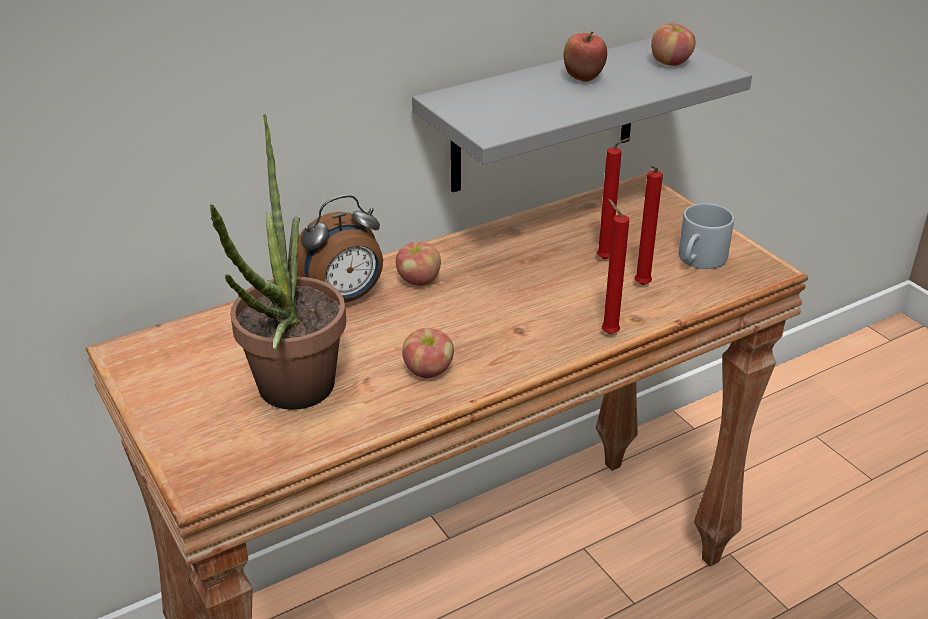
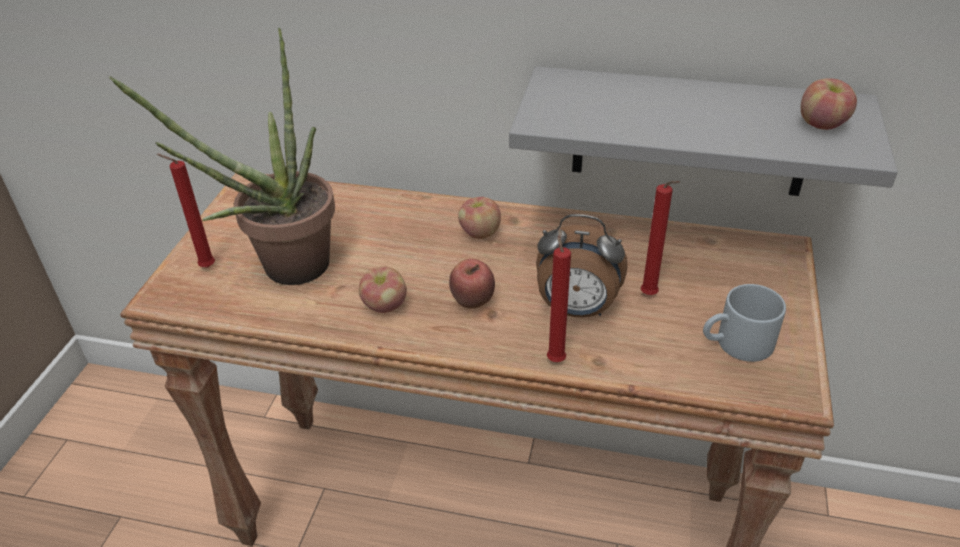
camera: 45 degrees right, 5 degrees up
alarm clock [297,195,383,302] -> alarm clock moved to [536,214,627,317]
apple [564,32,607,82] -> apple moved to [449,259,495,309]
red candle [634,166,663,285] -> red candle moved to [157,154,215,267]

